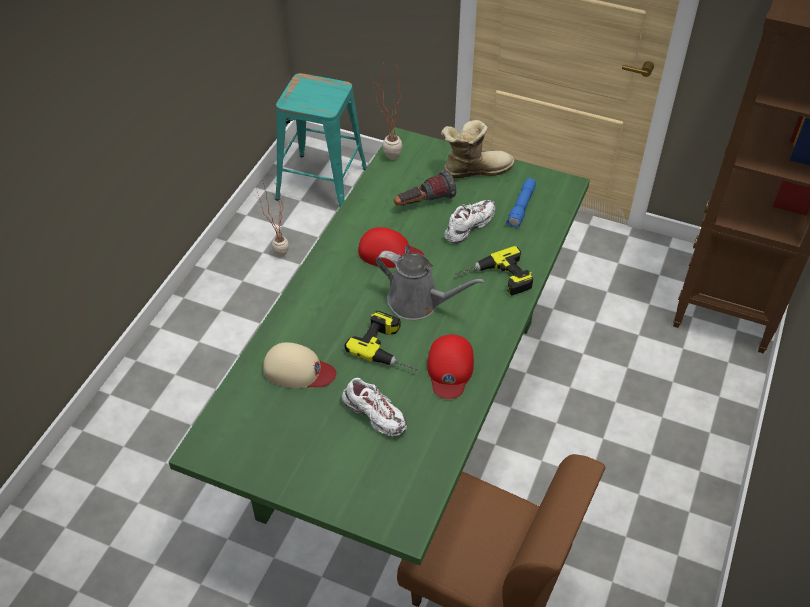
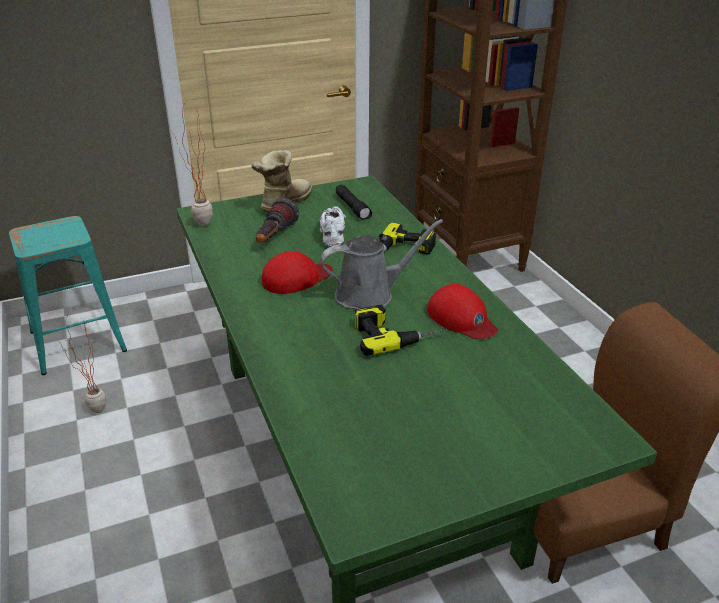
camera: 45 degrees left, 15 degrees down
beige cap [263,342,336,389] -> none
white shoe [342,378,408,436] -> none
blue flashlight [506,178,536,228] -> black flashlight [336,185,372,220]

